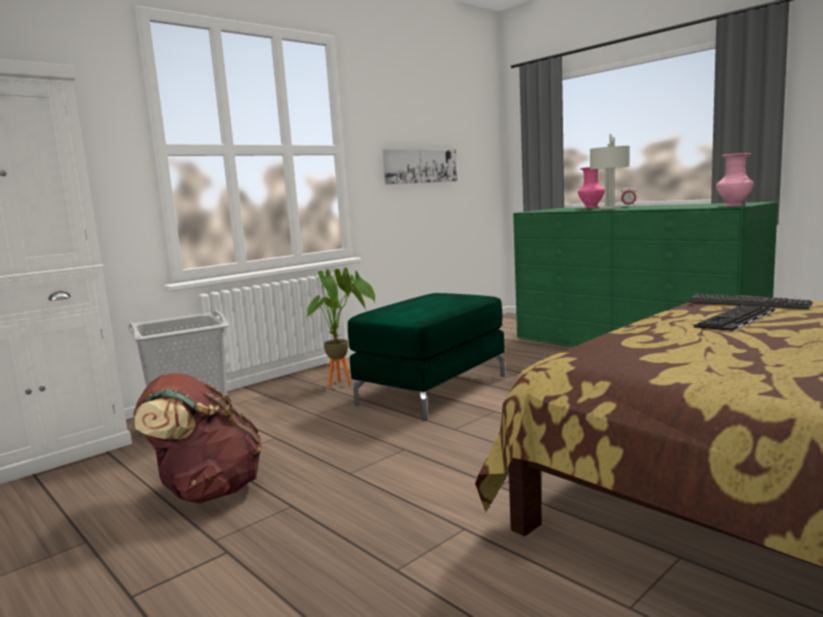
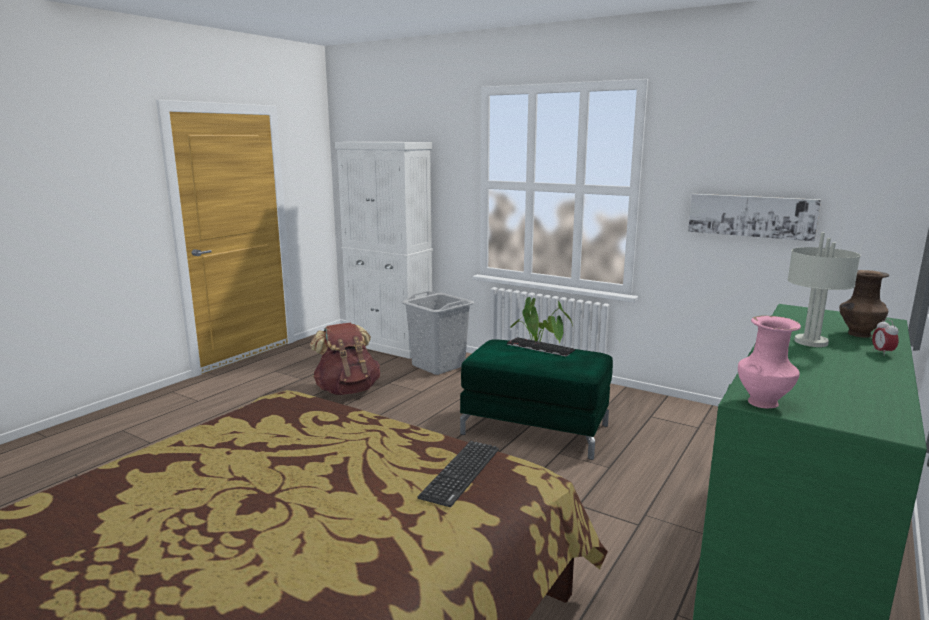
camera: 75 degrees right, 5 degrees up
pink vase [578,167,605,208] -> brown vase [839,270,889,338]
keyboard [694,305,775,332] -> keyboard moved to [507,337,575,357]

